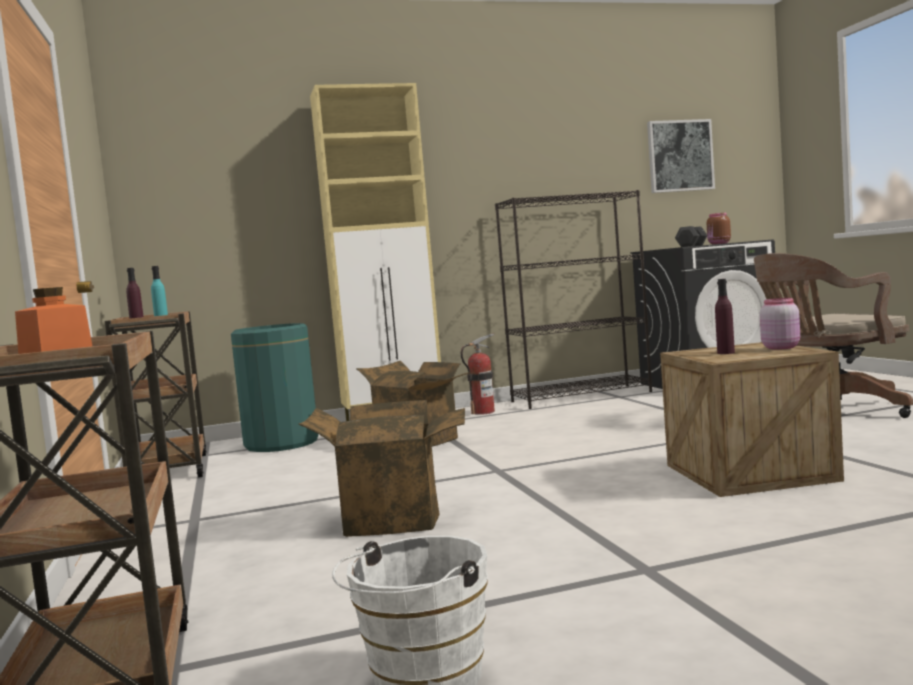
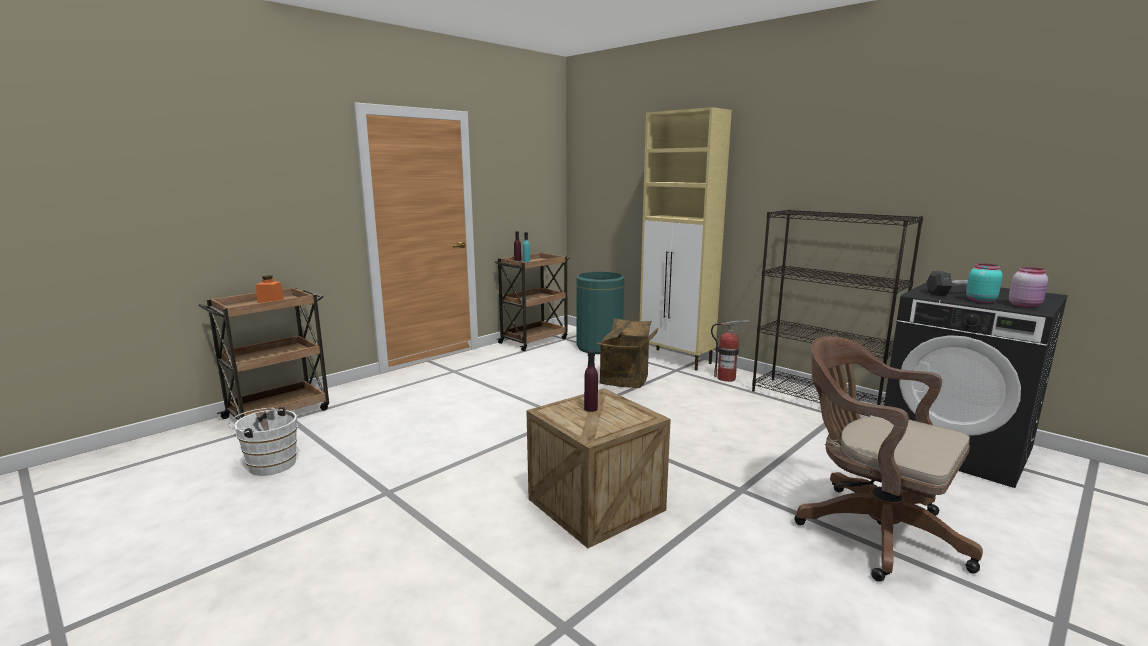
camera: 60 degrees right, 10 degrees up
cardboard box [299,400,465,537] -> none
picture [647,119,715,193] -> none
brown jar [707,213,731,244] -> turquoise jar [966,263,1003,303]
pink jar [760,298,800,350] -> pink jar moved to [1009,267,1048,308]

